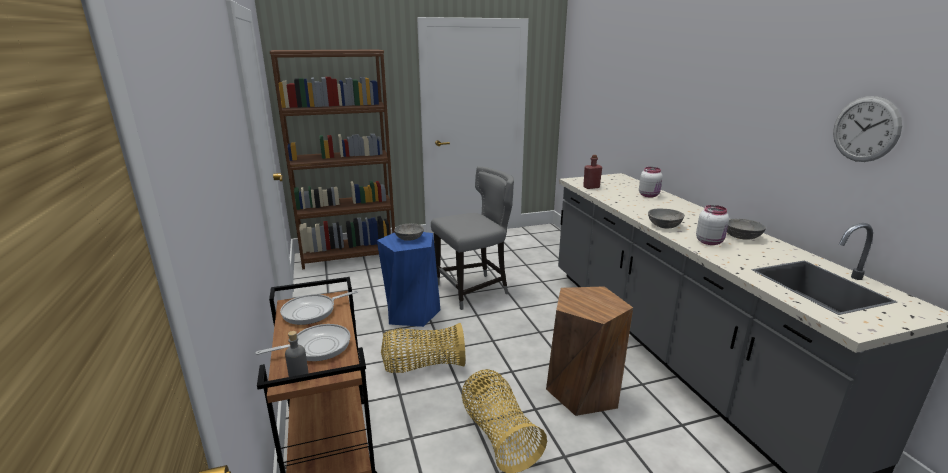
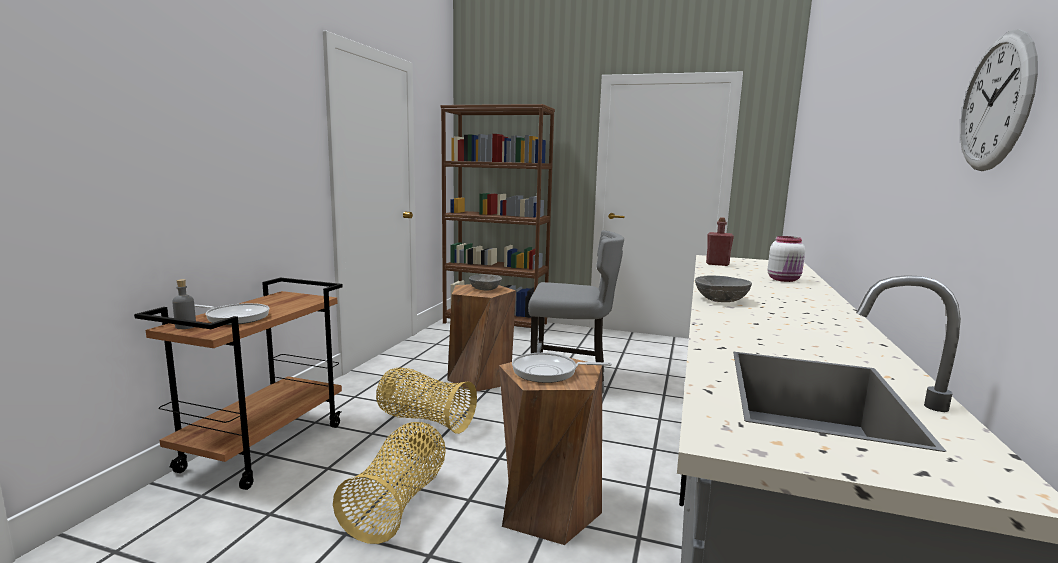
camera: 35 degrees right, 10 degrees down
frying pan [280,290,358,325] -> frying pan moved to [512,353,612,383]
blue stool [377,232,440,327] -> brown stool [447,284,516,391]
white jar [696,205,729,245] -> none
grey bowl [727,219,766,240] -> none

